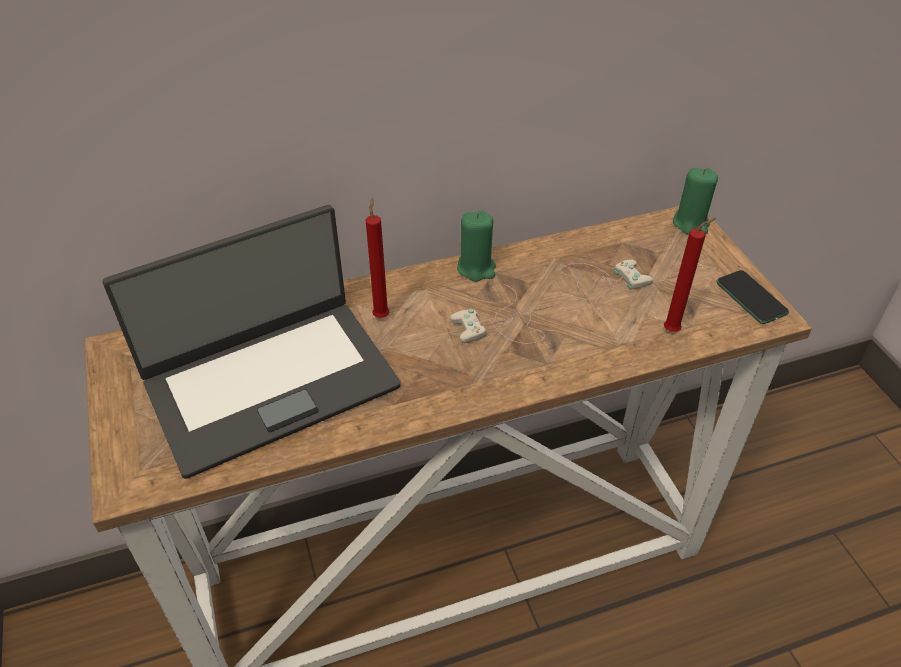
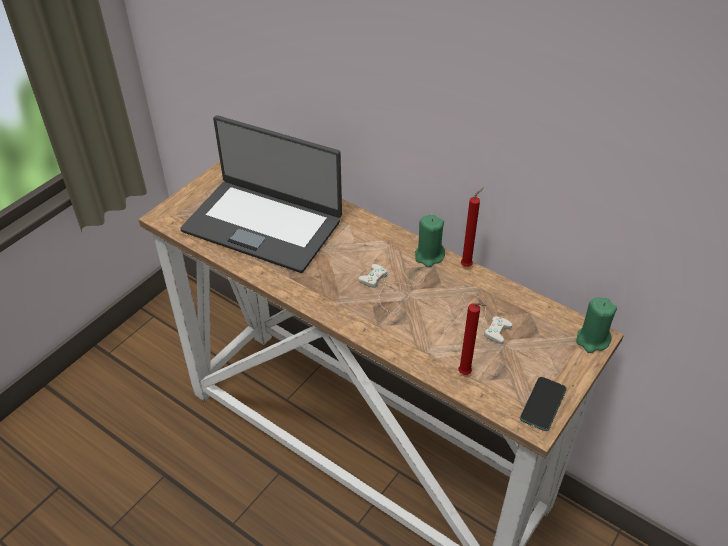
camera: 55 degrees right, 0 degrees up
red candle [366,198,389,318] -> red candle moved to [461,187,484,267]

